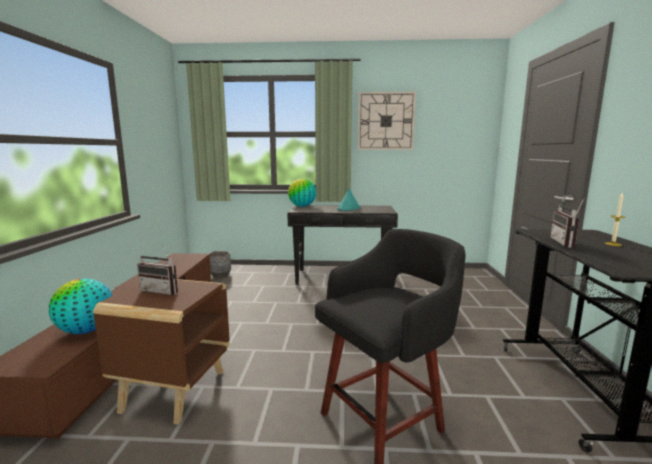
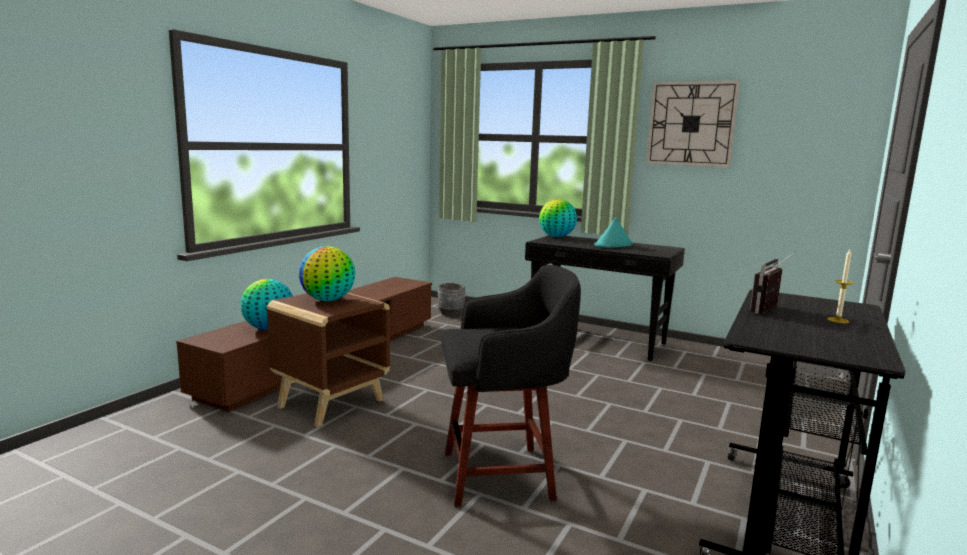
camera: 25 degrees right, 0 degrees up
radio [137,243,178,295] -> globe [299,246,355,301]

